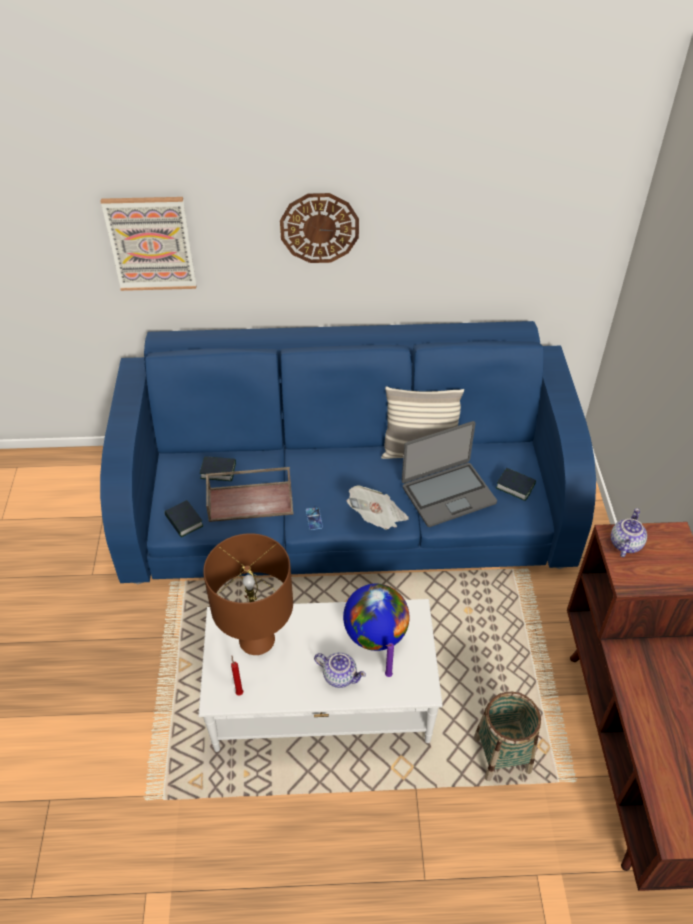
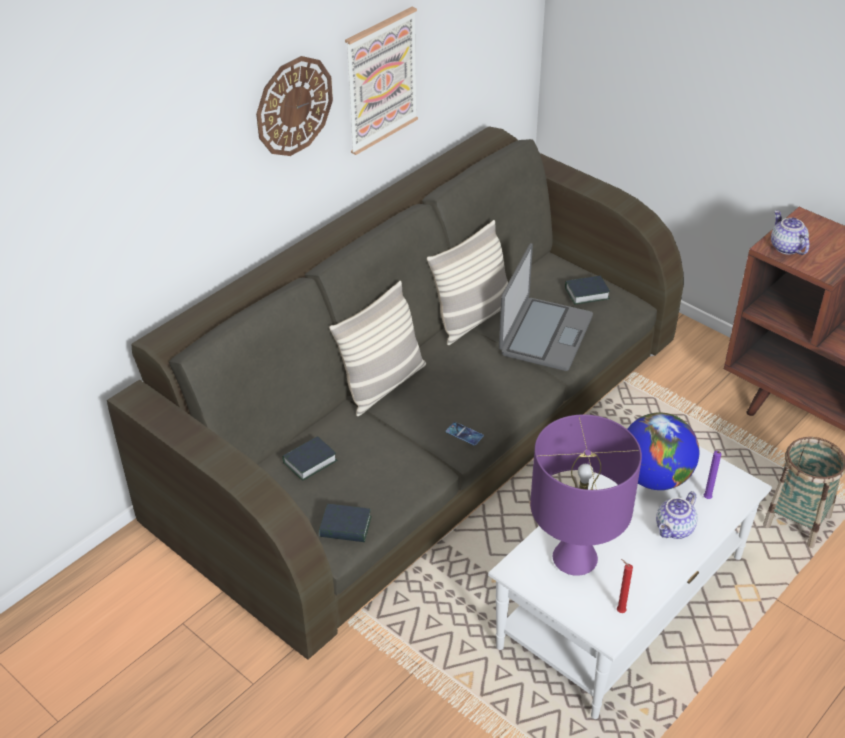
camera: 45 degrees left, 5 degrees down
picture [100,197,196,291] -> picture moved to [345,7,418,155]
blue sofa [100,321,596,584] -> grey sofa [107,126,684,660]
brown table lamp [203,533,293,655] -> purple table lamp [530,414,642,576]
brown tray [206,467,294,522] -> none
teapot [314,652,366,688] -> teapot turned 150 degrees clockwise [656,491,698,539]
newspaper [346,485,409,530] -> none
none -> pillow [329,281,426,416]

